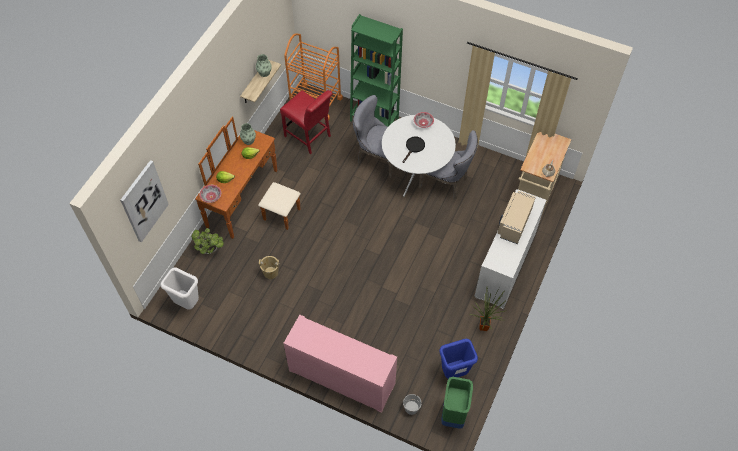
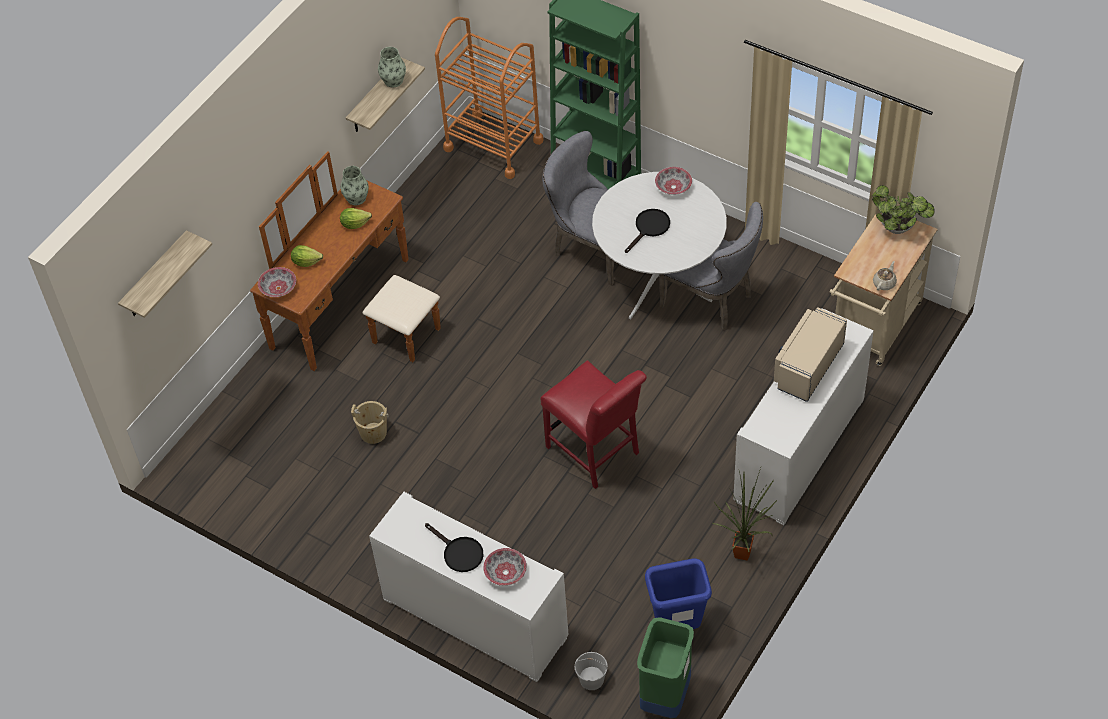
camera: 10 degrees right, 5 degrees down
picture [120,160,169,243] -> shelf [118,230,212,318]
white trash can [160,267,199,310] -> none
potted plant [191,228,224,254] -> potted plant moved to [872,185,935,234]
red chair [280,90,333,154] -> red chair moved to [540,360,647,489]
pink cabinet [283,315,397,413] -> white cabinet [369,492,569,682]
none -> black frying pan [425,523,483,572]
none -> bowl [483,548,527,586]

